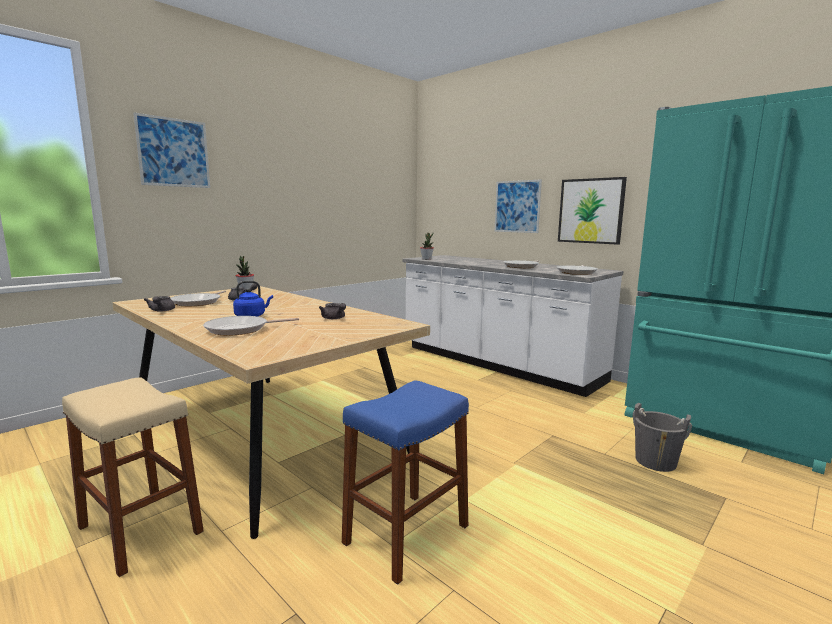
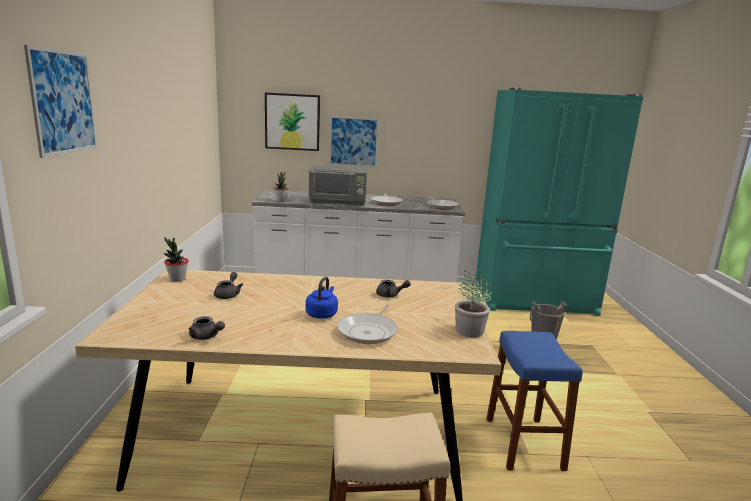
camera: 45 degrees left, 5 degrees up
frying pan [170,291,226,306] -> none
picture [558,177,627,245] -> picture moved to [265,92,320,151]
none -> grey microwave [309,165,367,206]
none -> potted plant [455,270,492,337]

